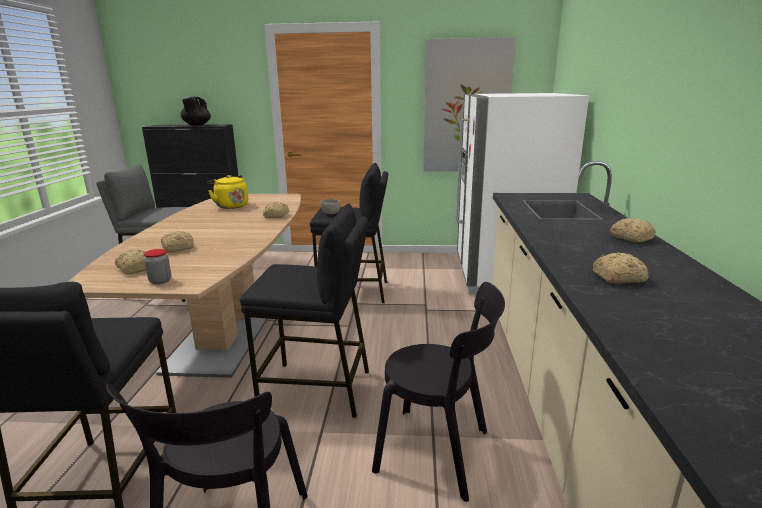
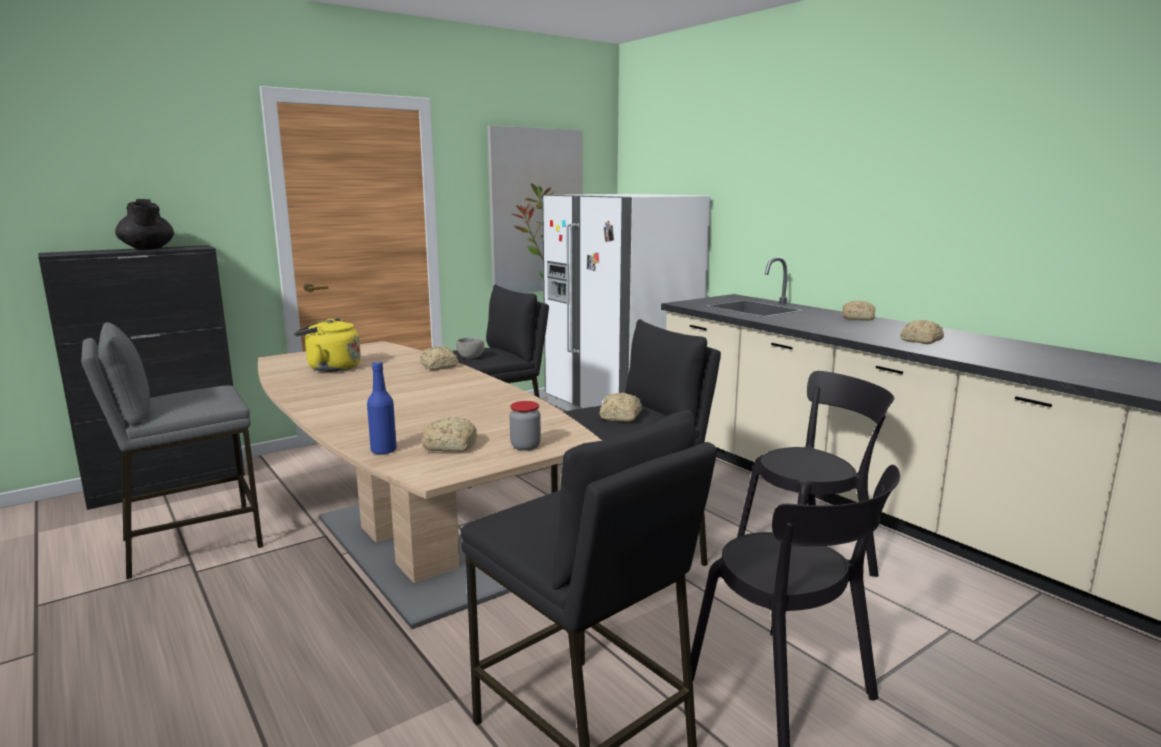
camera: 40 degrees left, 5 degrees down
bread [160,231,194,253] -> bread moved to [600,392,642,422]
none -> blue bottle [367,362,397,455]

